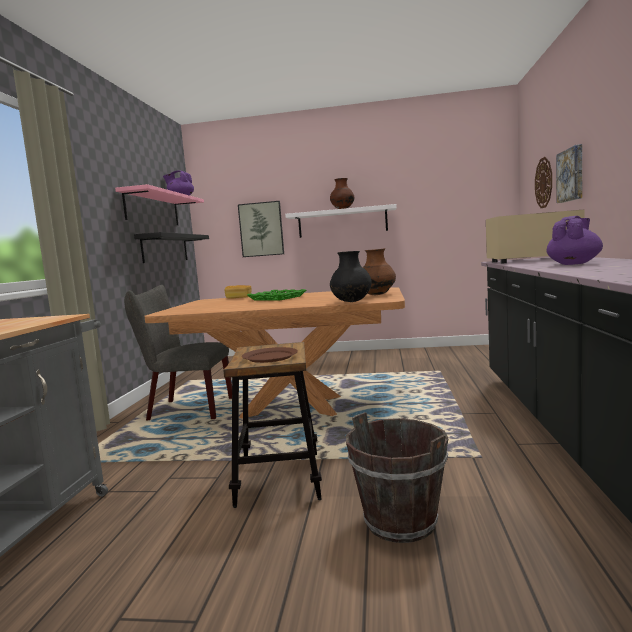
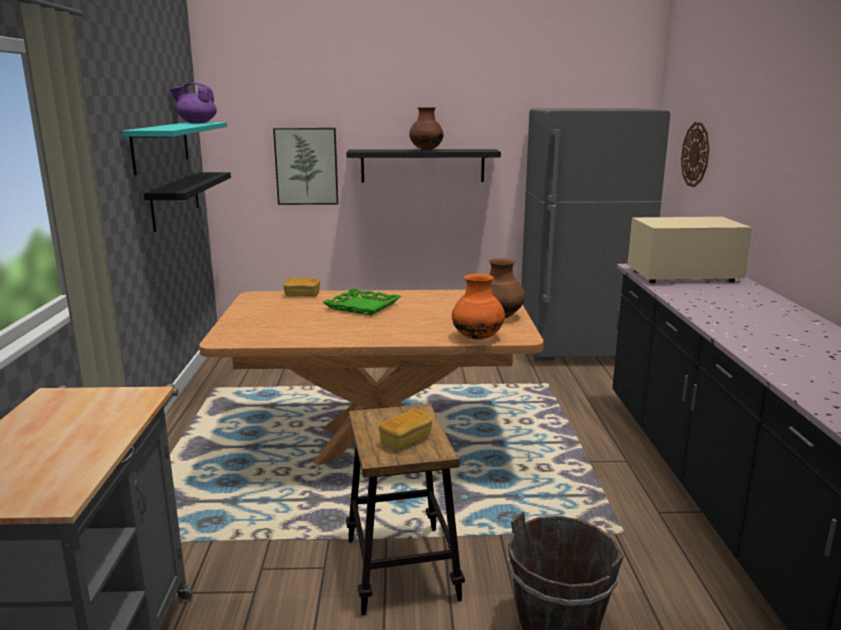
camera: 10 degrees left, 10 degrees up
pink shelf [115,184,204,225] -> turquoise shelf [122,122,227,175]
grey chair [124,285,232,421] -> none
brown plate [242,347,298,363] -> bread [379,409,432,450]
white shelf [285,204,397,238] -> black shelf [346,149,501,182]
black vase [330,251,372,302] -> orange vase [452,274,505,340]
purple teapot [547,216,603,265] -> none
picture [556,144,582,203] -> none
none -> grey fridge [521,108,670,361]

